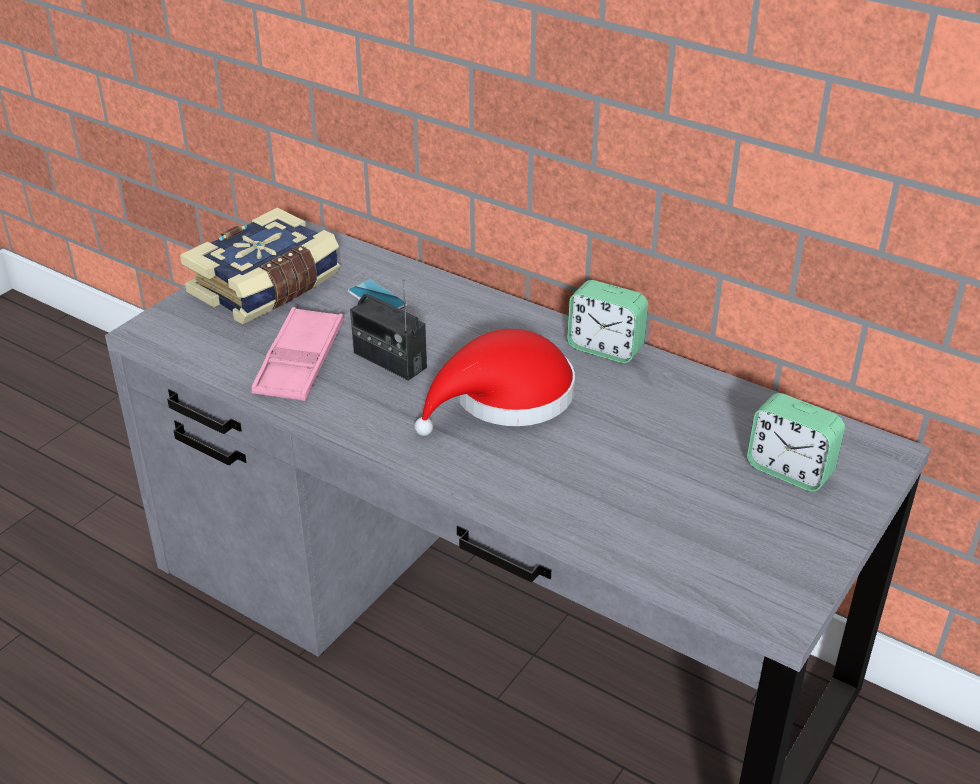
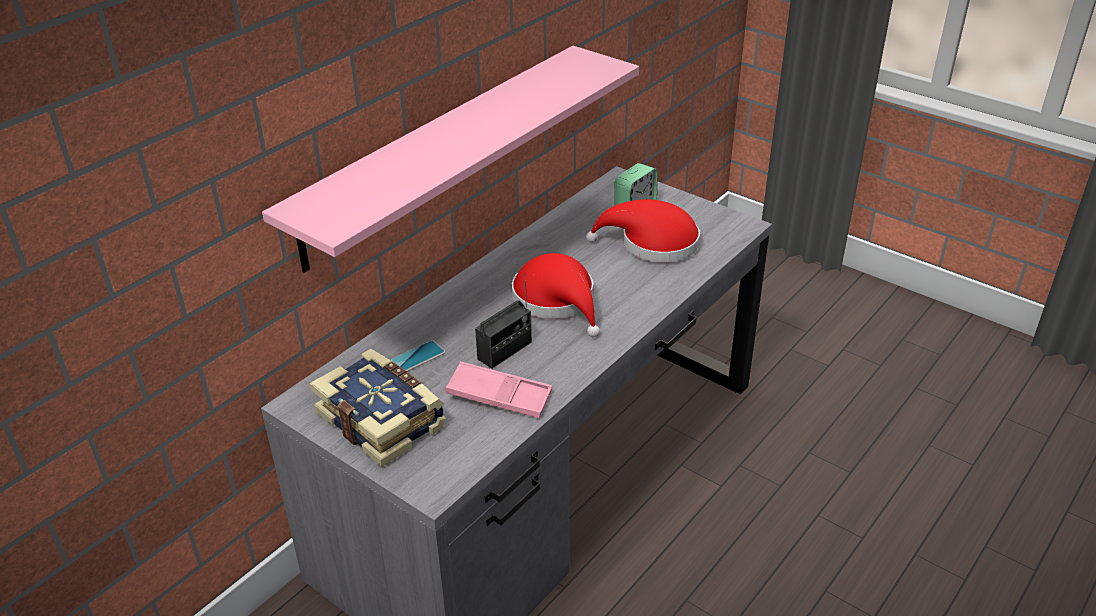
camera: 85 degrees left, 0 degrees up
alarm clock [567,280,648,363] -> none
none -> pink shelf [262,46,639,273]
none -> red hat [586,199,700,263]

